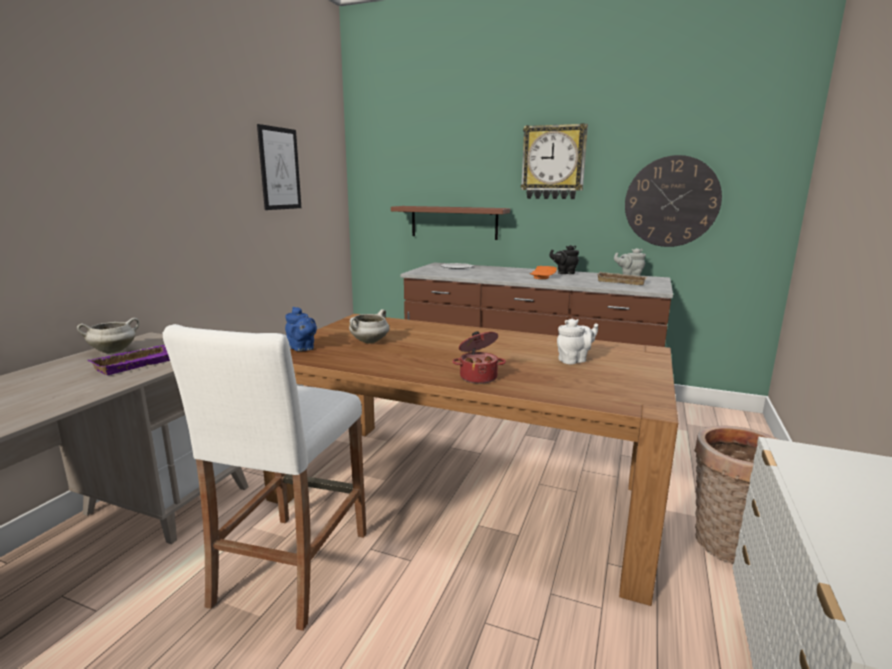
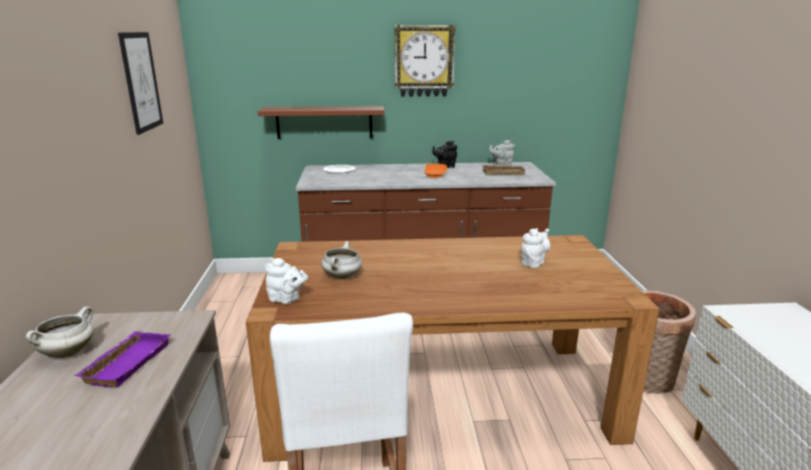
camera: 25 degrees left, 5 degrees up
blue teapot [285,307,317,351] -> white teapot [265,258,308,304]
cooking pot [452,331,506,384] -> none
wall clock [625,155,722,247] -> none

